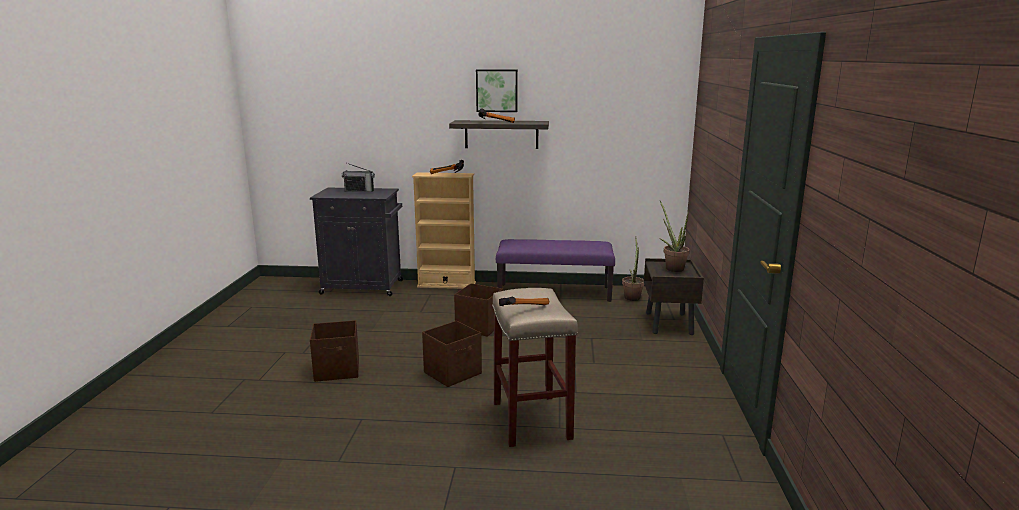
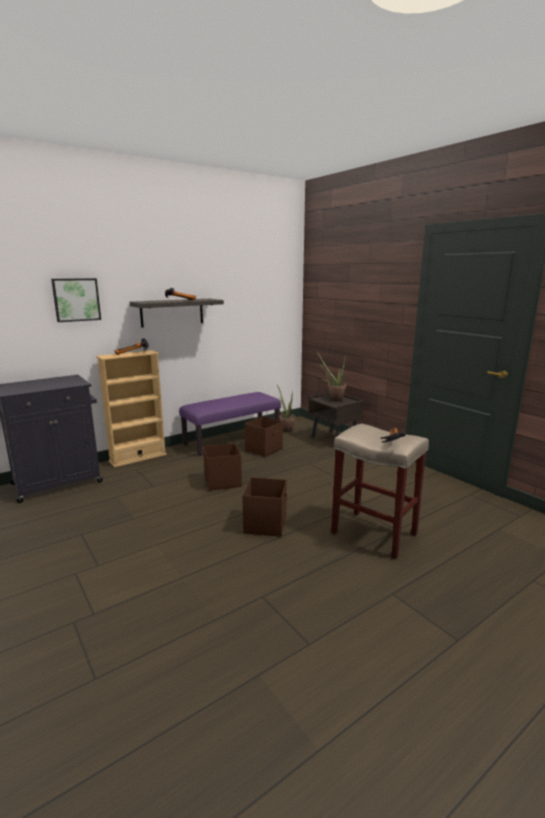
camera: 40 degrees left, 0 degrees up
brown storage box [310,320,359,382] -> brown storage box moved to [245,416,283,457]
radio [342,163,375,192] -> none
picture [476,69,518,112] -> picture moved to [51,278,101,322]

